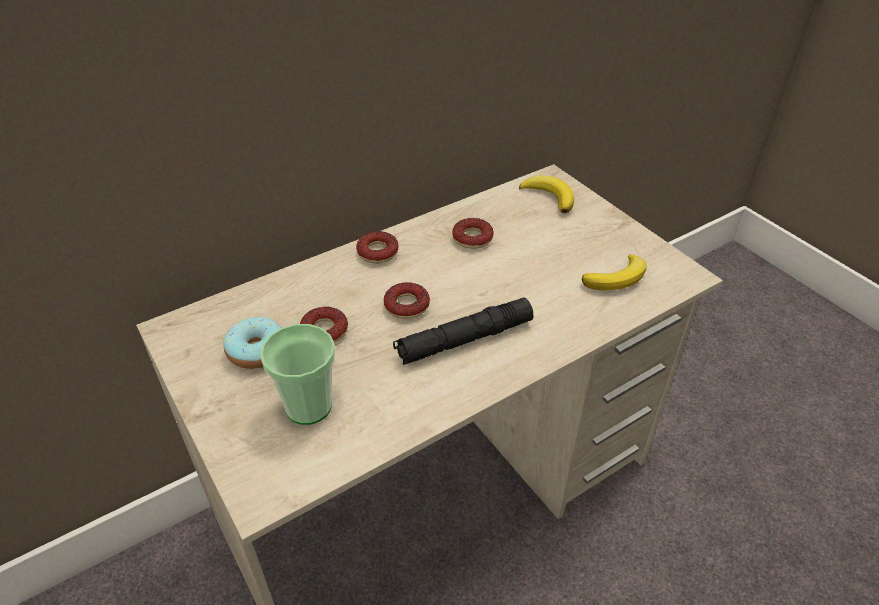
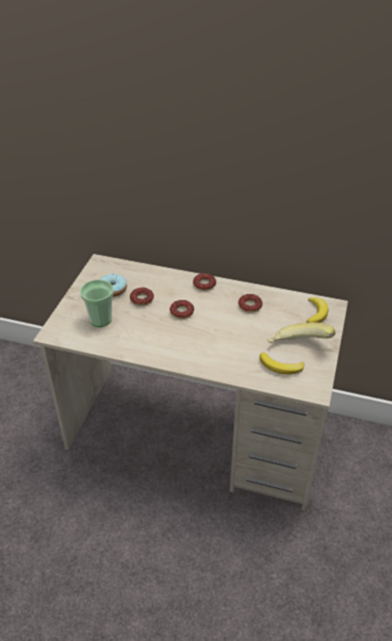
camera: 50 degrees right, 0 degrees up
black flashlight [393,298,534,365] -> none
none -> banana [268,322,335,343]

